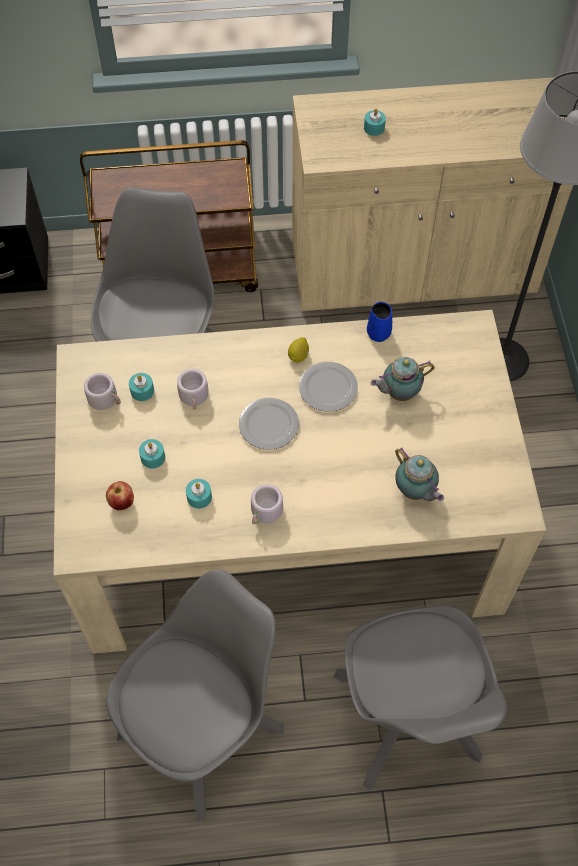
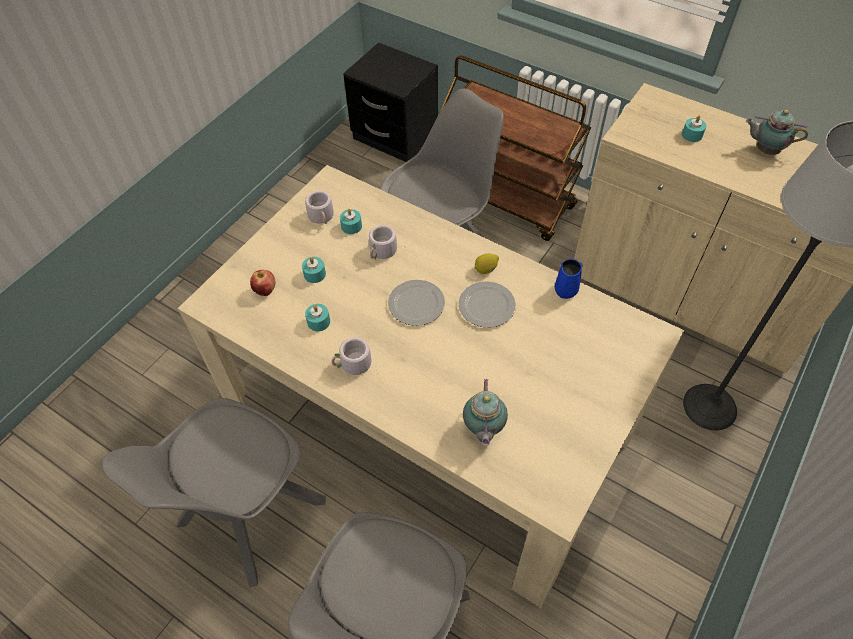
camera: 40 degrees right, 5 degrees down
grey chair [106,570,285,821] -> grey chair turned 135 degrees clockwise [102,398,326,588]
teapot [371,357,434,401] -> teapot moved to [746,110,808,155]

